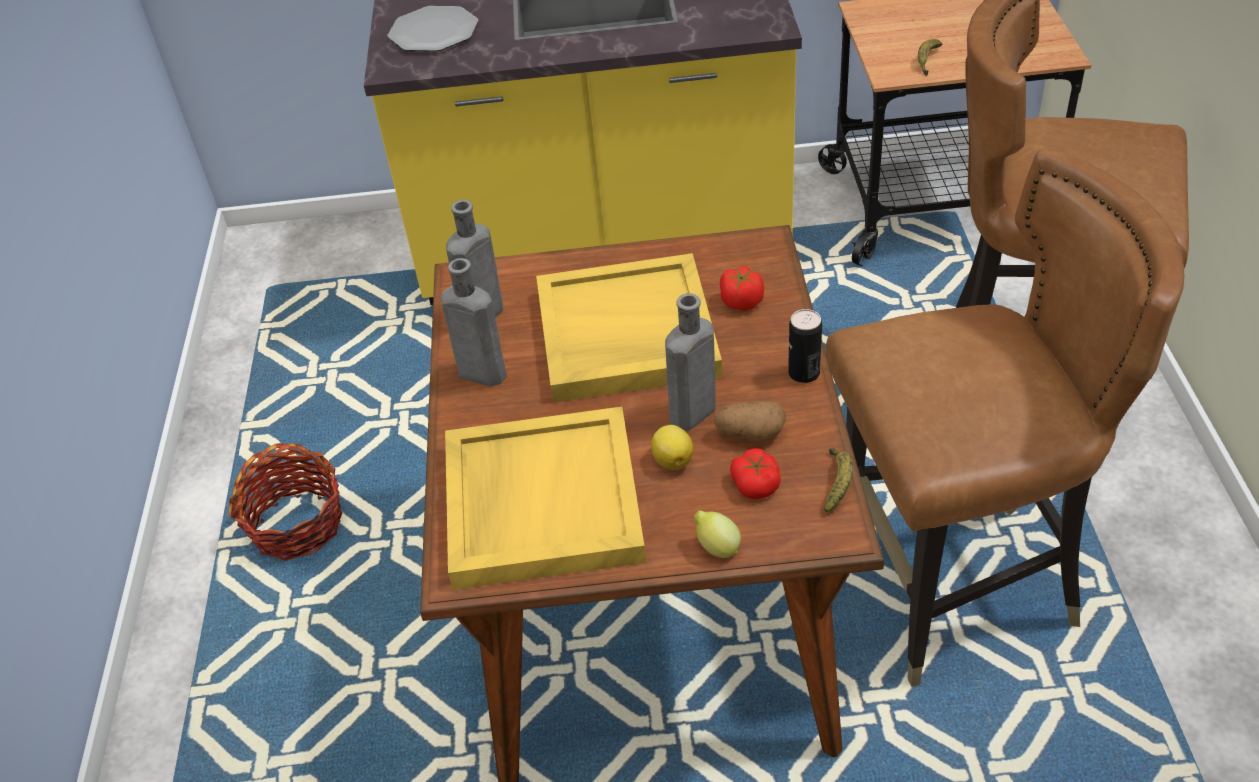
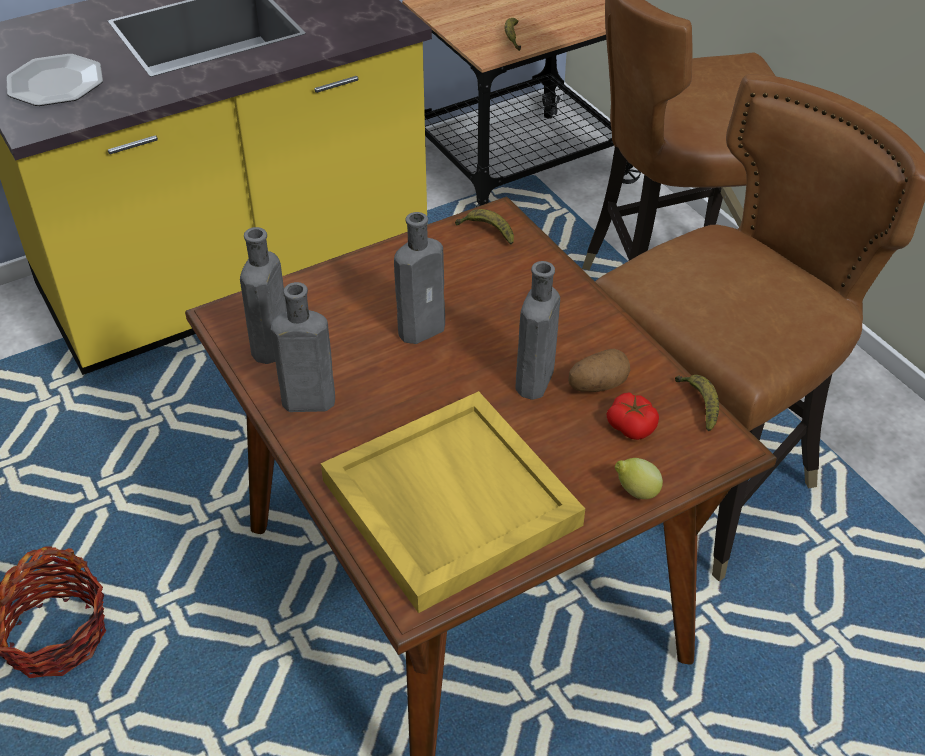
camera: 30 degrees left, 0 degrees up
yellow tray [536,253,722,403] -> grey bottle [394,212,445,344]
lemon [651,425,693,469] -> none
tomato [720,266,764,311] -> none
can [788,309,822,383] -> none
none -> banana [455,209,514,245]

